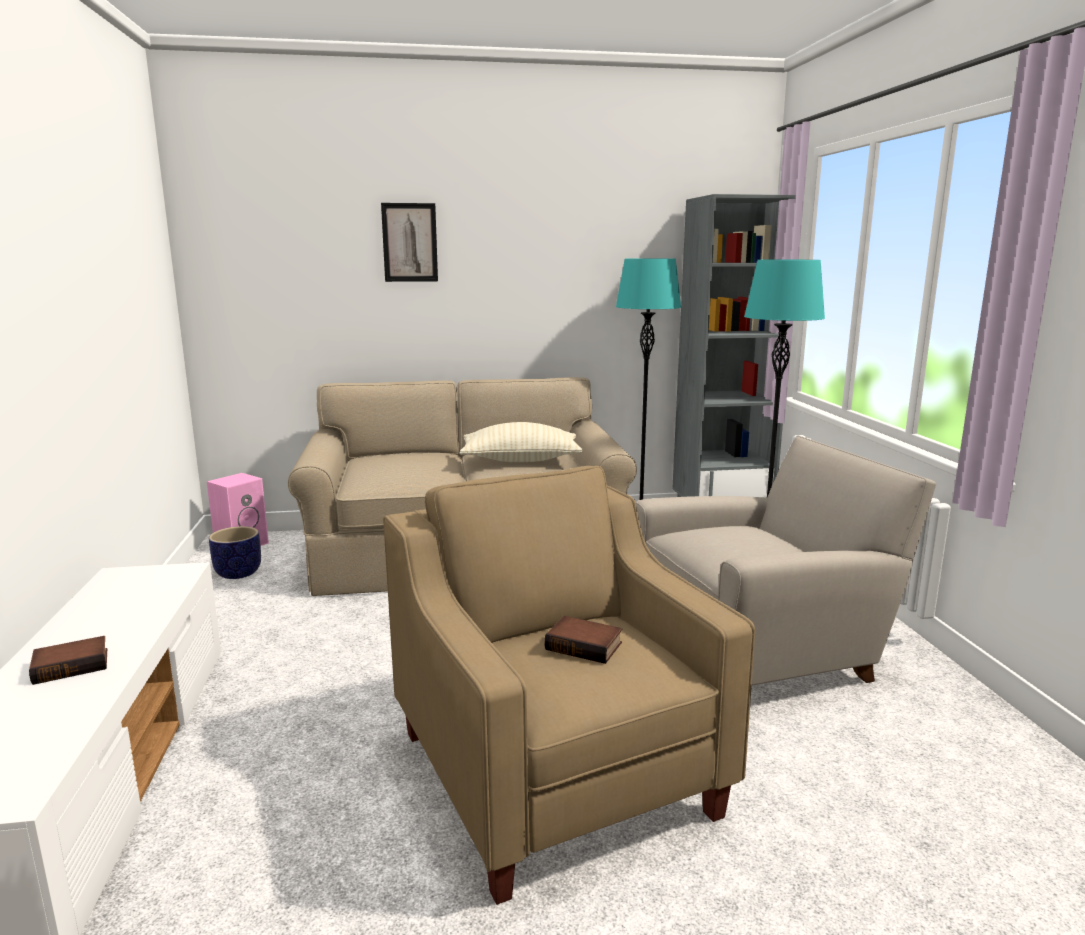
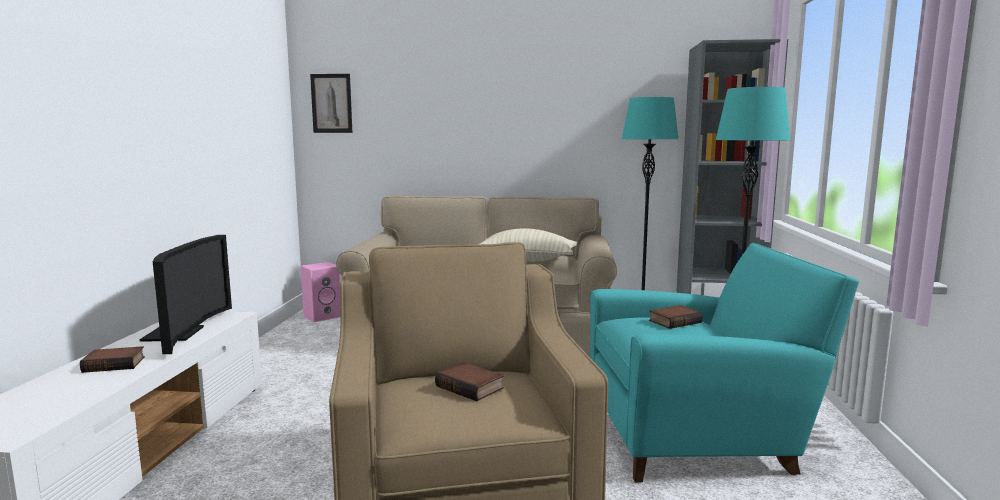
camera: 15 degrees right, 5 degrees down
planter [209,526,261,579] -> none
picture [381,203,438,282] -> picture moved to [310,74,352,133]
beige armchair [636,436,936,685] -> turquoise armchair [590,243,859,483]
none -> television [139,235,232,354]
none -> book [649,305,703,329]

